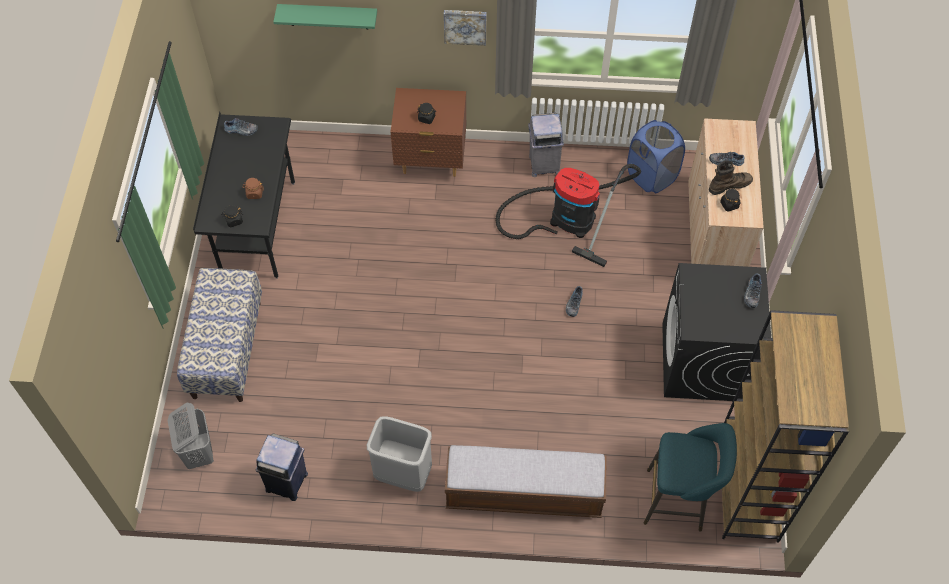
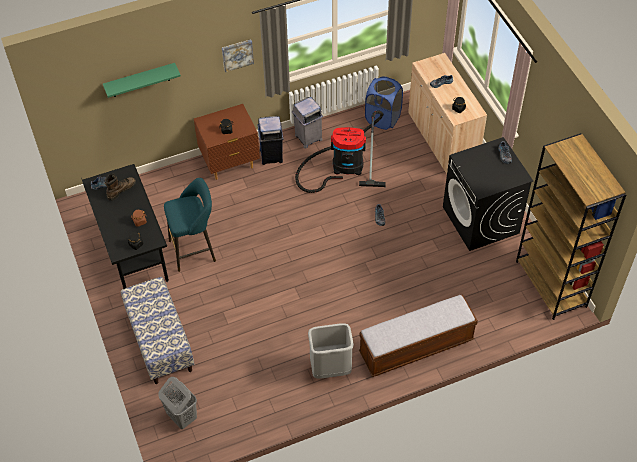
camera: 25 degrees left, 5 degrees down
blue trash can [256,434,308,501] -> blue trash can moved to [258,116,284,165]
turquoise stool [644,423,737,532] -> turquoise stool moved to [164,178,216,272]
brown boot [709,160,753,195] -> brown boot moved to [104,173,136,201]

